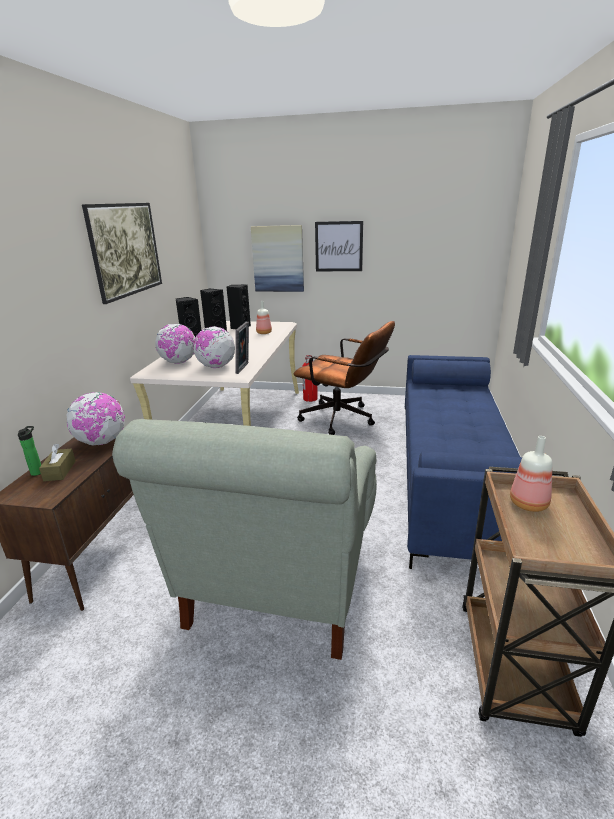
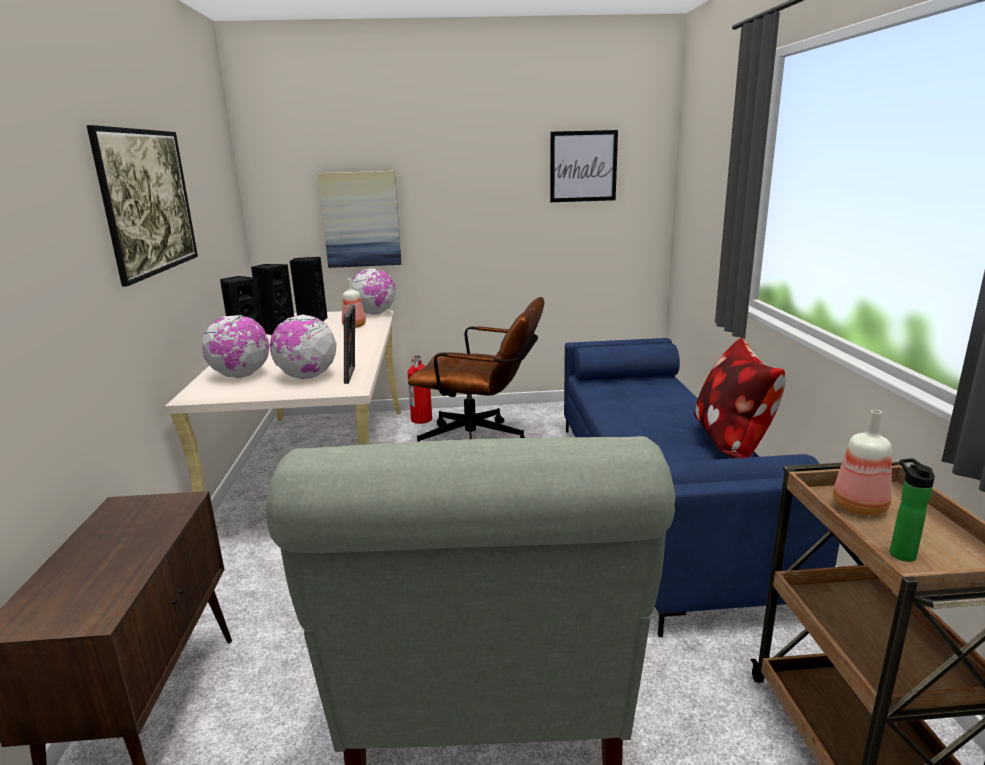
camera: 15 degrees left, 5 degrees down
bottle [18,426,41,476] -> bottle moved to [890,458,935,562]
brown tissue box [39,444,76,481] -> none
globe [67,392,125,445] -> globe moved to [352,268,396,314]
picture [315,221,363,271] -> picture moved to [550,130,618,202]
none -> pillow [694,338,786,458]

